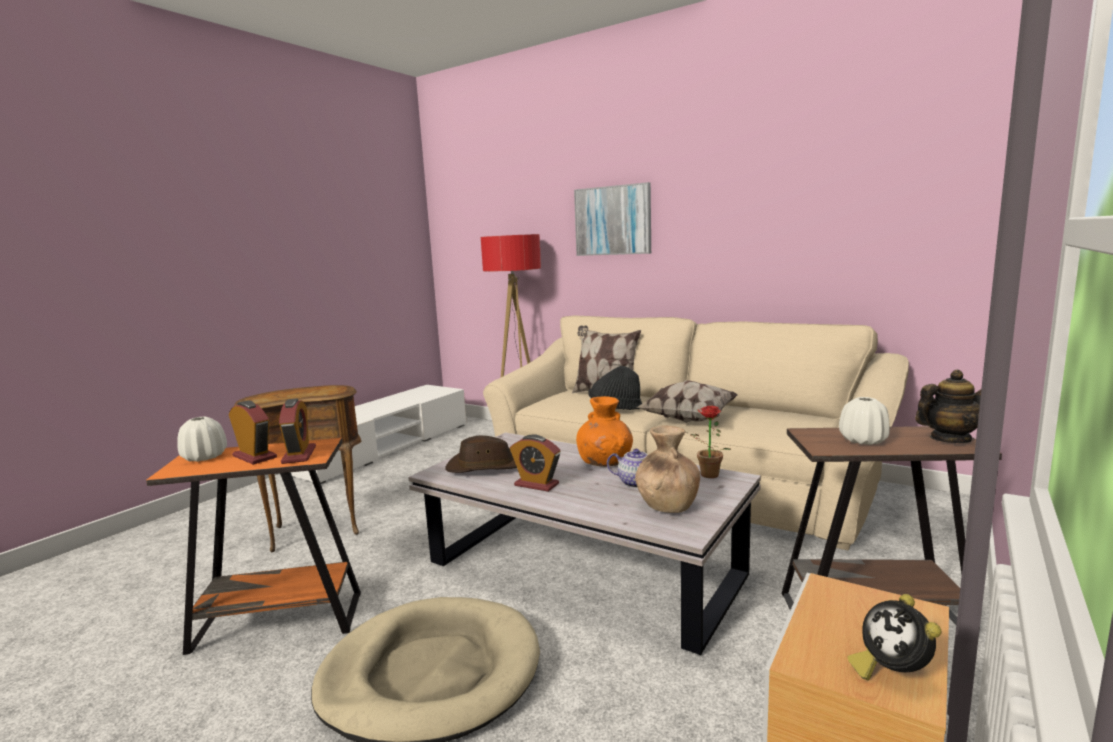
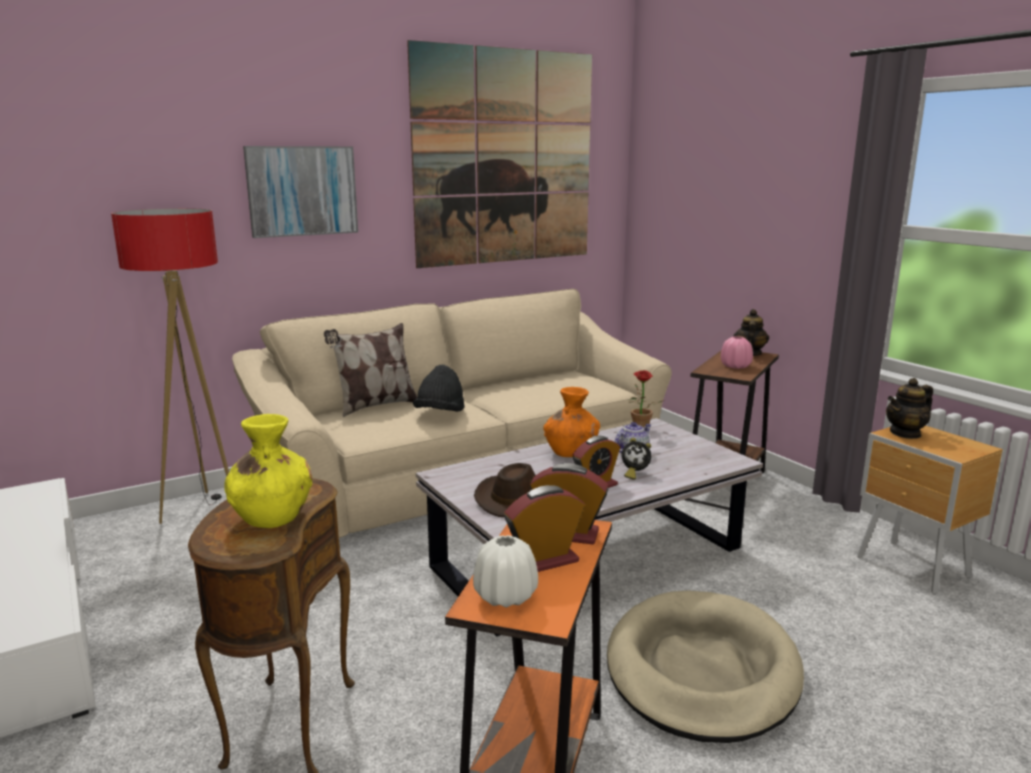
camera: 65 degrees left, 5 degrees up
brown vase [635,425,700,513] -> none
pillow [636,380,737,423] -> none
white vase [839,397,890,445] -> pink vase [721,336,753,369]
alarm clock [847,594,941,680] -> alarm clock moved to [622,438,651,480]
none -> yellow vase [225,414,313,528]
none -> picture [407,40,592,268]
none -> teapot [886,378,933,439]

